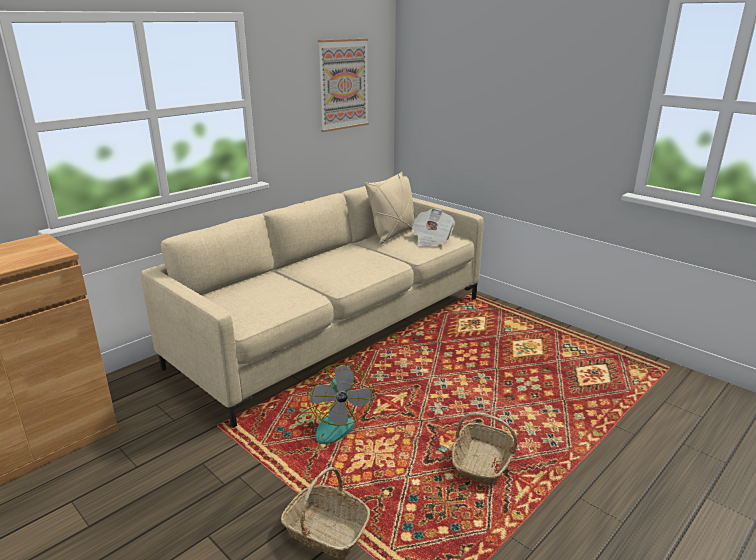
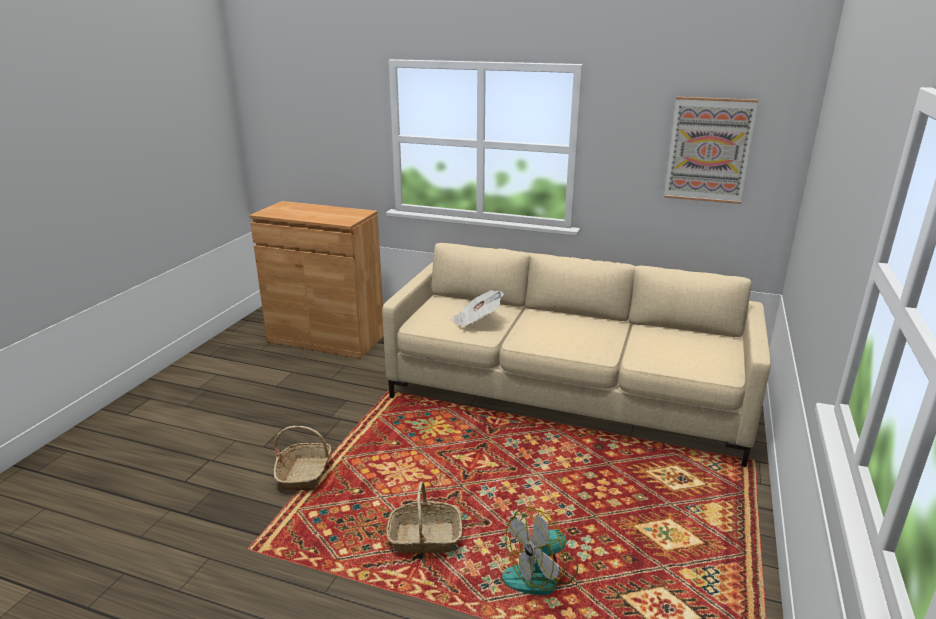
camera: 65 degrees right, 0 degrees up
fan [297,363,374,444] -> fan moved to [502,507,578,595]
beige pillow [365,172,415,244] -> none
newspaper [412,208,455,247] -> newspaper moved to [450,290,504,328]

